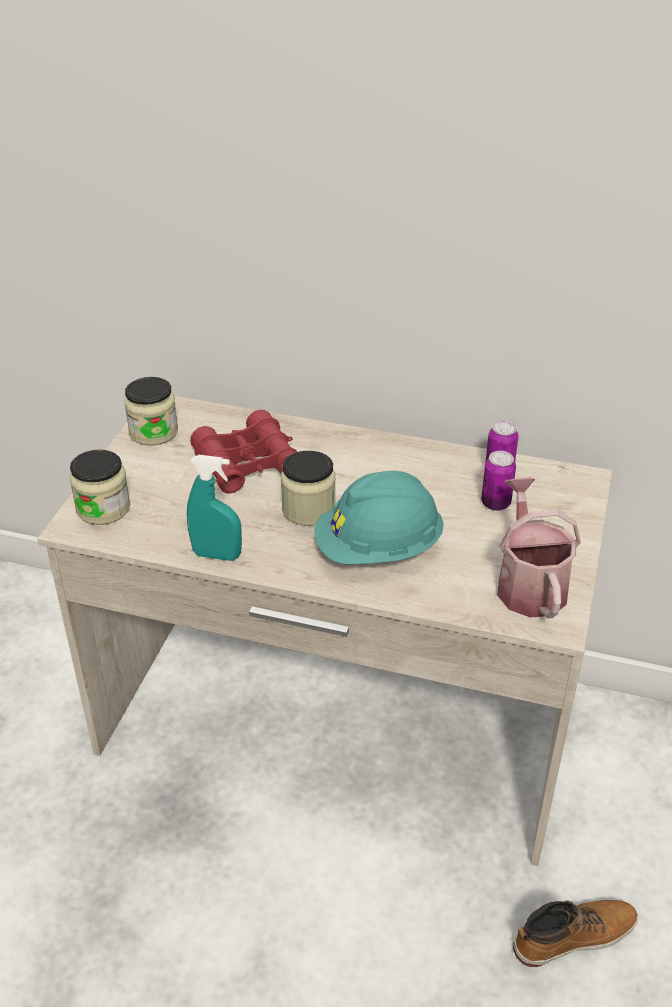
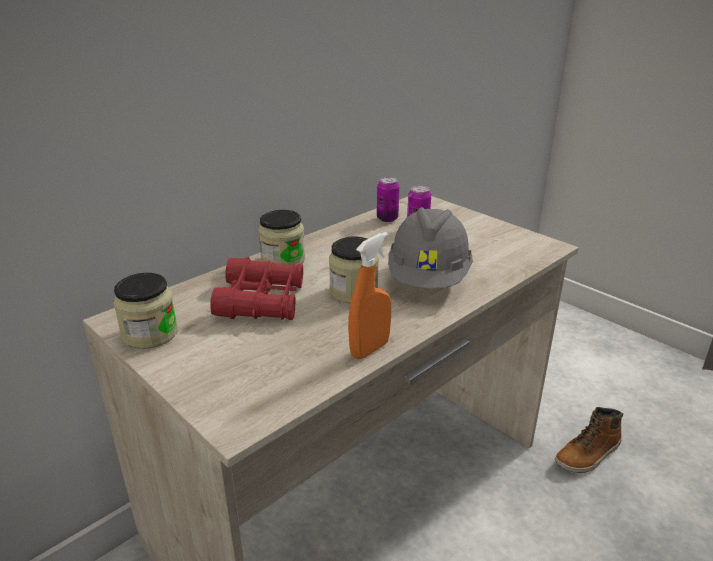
camera: 60 degrees left, 10 degrees down
jar [70,450,130,525] -> jar moved to [258,210,305,265]
turquoise spray bottle [187,455,242,561] -> orange spray bottle [348,232,391,359]
turquoise hard hat [314,471,444,564] -> grey hard hat [388,207,473,289]
watering can [497,478,581,618] -> none
boot [513,900,638,967] -> boot turned 135 degrees counterclockwise [555,407,623,473]

